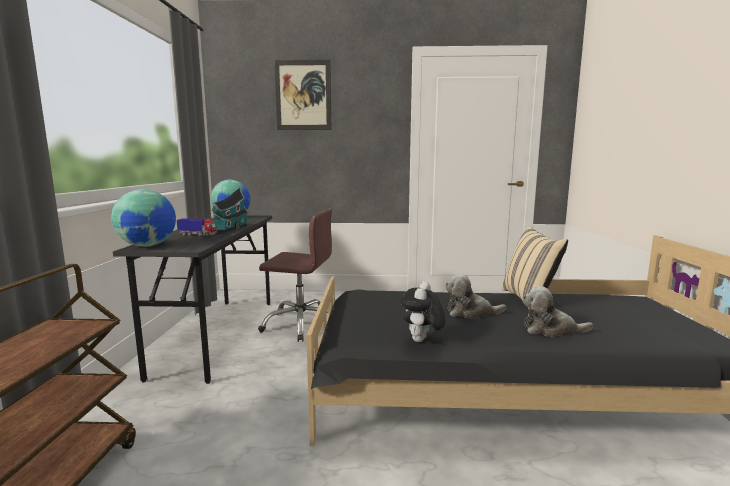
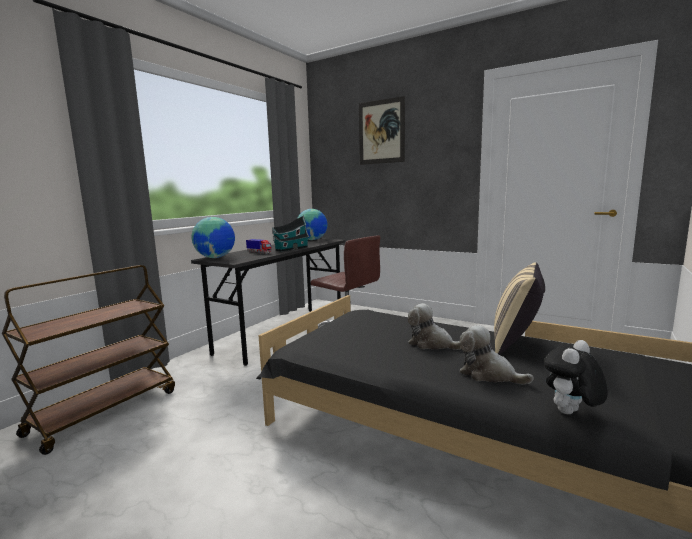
camera: 30 degrees right, 0 degrees up
plush toy [401,281,445,342] -> plush toy moved to [544,340,608,414]

